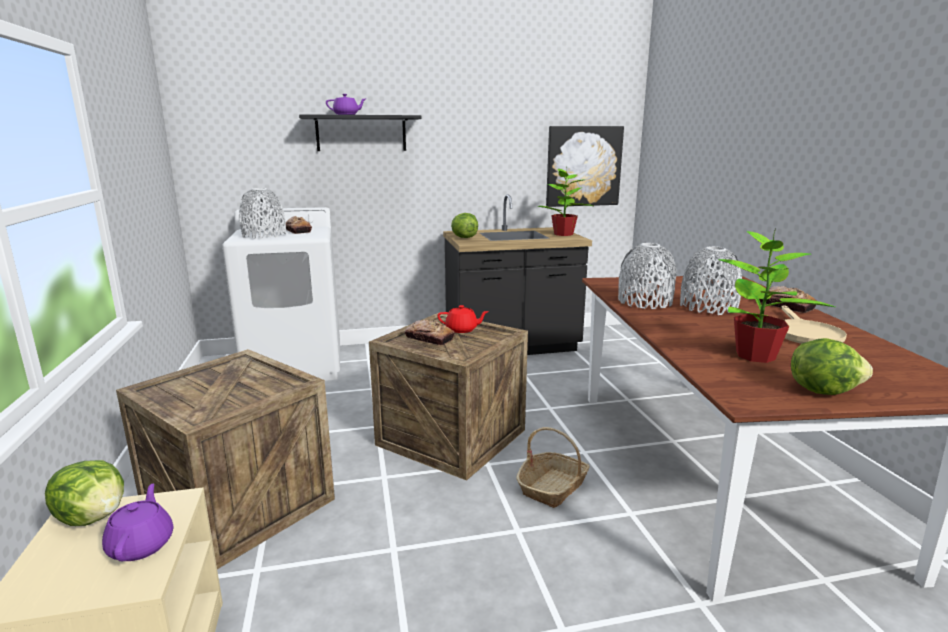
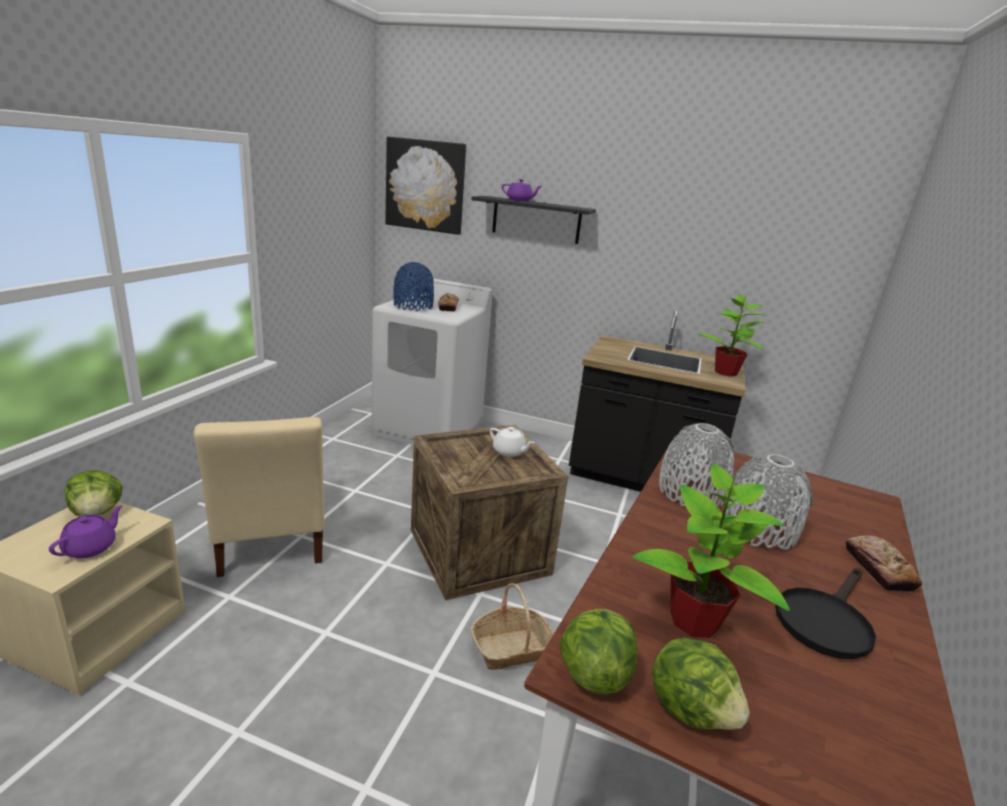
camera: 30 degrees right, 5 degrees up
crate [116,349,335,569] -> beige chair [193,417,325,577]
grey vase [239,188,286,239] -> blue vase [393,262,434,311]
bread [404,320,455,345] -> none
red teapot [437,305,489,333] -> white teapot [490,427,535,457]
lettuce [451,213,478,238] -> lettuce moved to [560,609,638,695]
picture [546,126,624,207] -> picture moved to [385,137,466,235]
beige frying pan [781,305,847,344] -> black frying pan [775,568,876,659]

